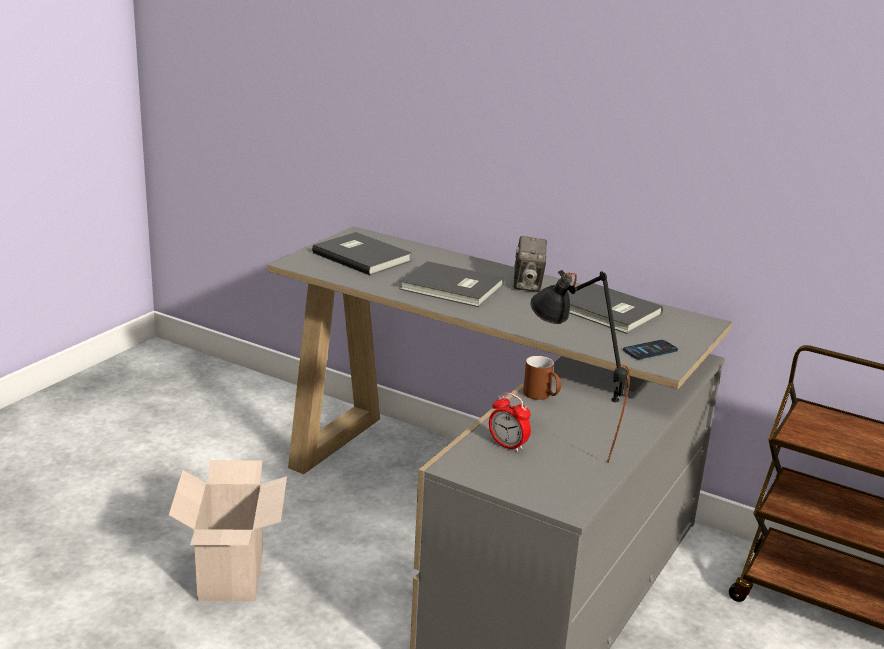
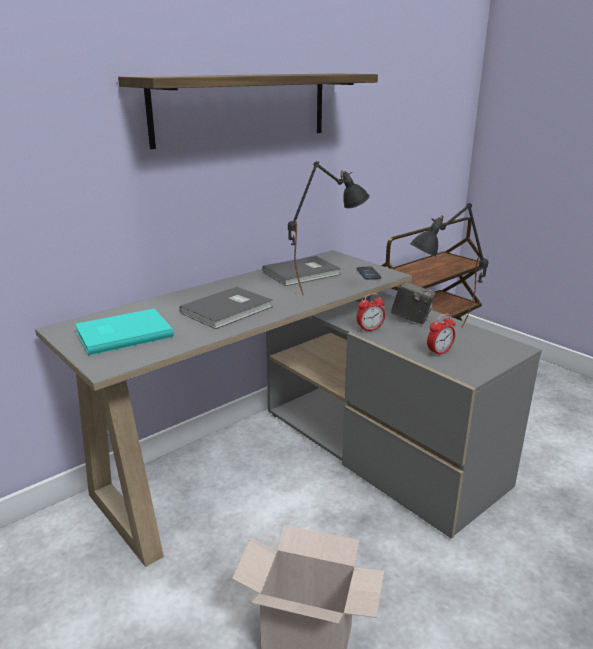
camera: 70 degrees left, 0 degrees up
grey book [312,232,412,275] -> turquoise book [75,309,173,355]
camera [514,236,547,292] -> camera moved to [391,281,436,324]
brown mug [523,356,562,400] -> alarm clock [357,293,385,332]
none -> shelf [118,73,378,149]
none -> black table lamp [288,161,370,295]

